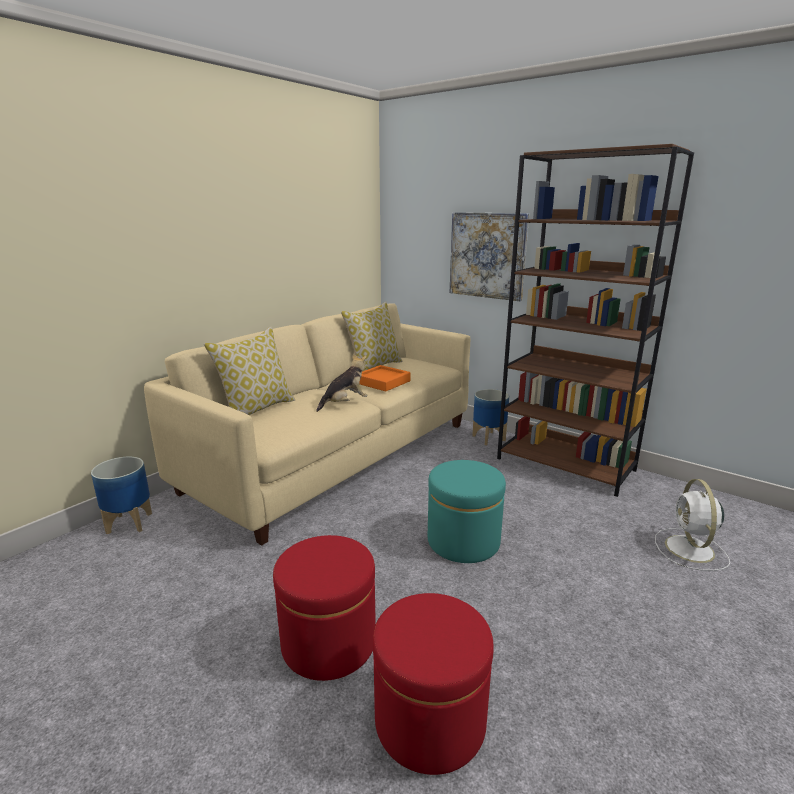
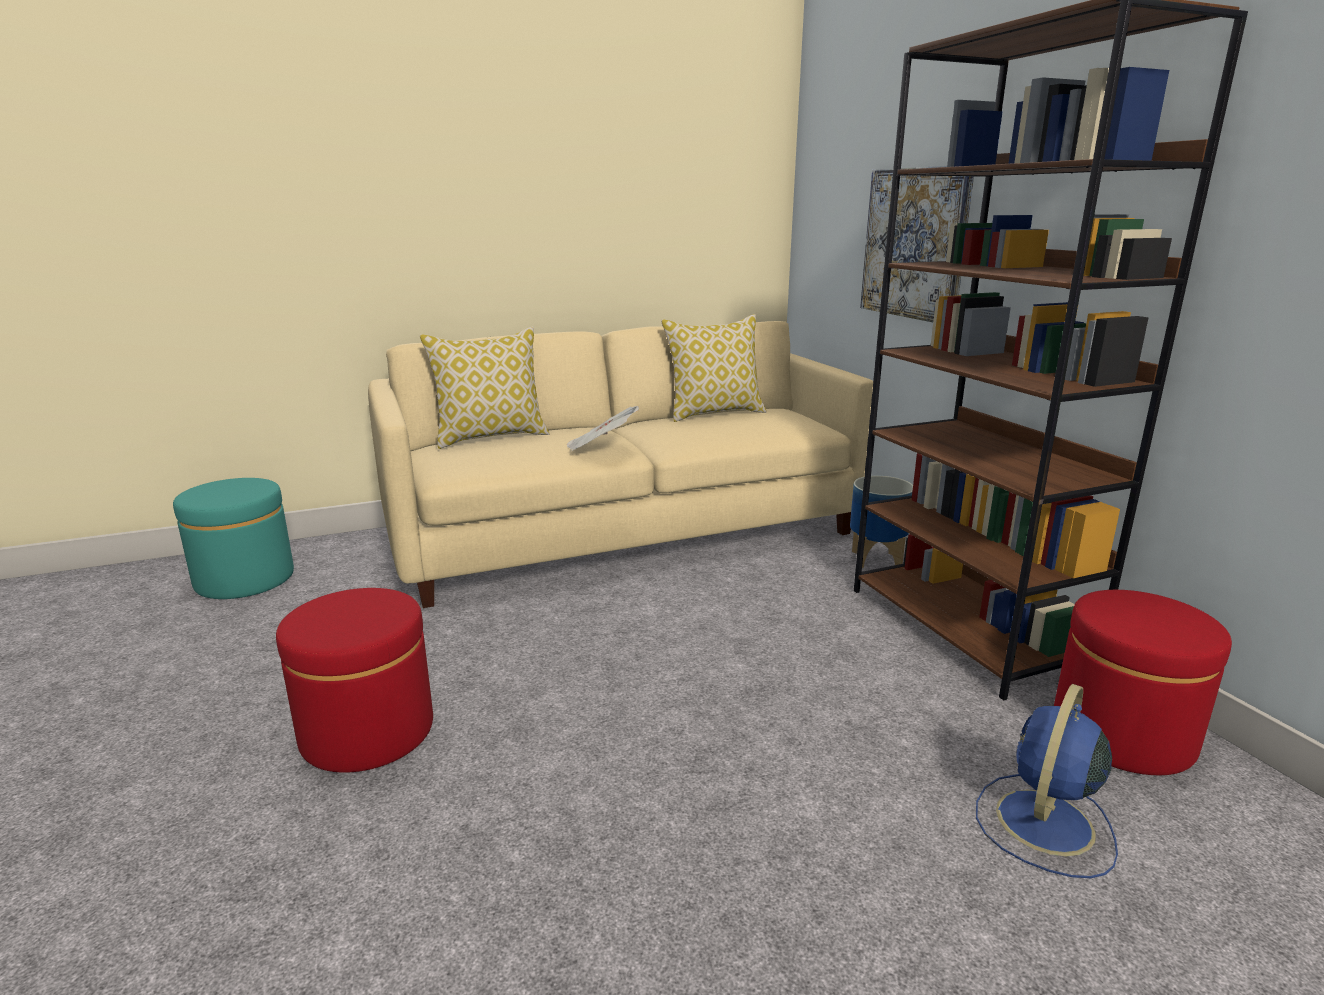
camera: 30 degrees right, 0 degrees up
planter [91,457,152,535] -> none
plush toy [316,354,368,412] -> newspaper [567,406,639,451]
orange tray [359,365,411,391] -> none
red ottoman [373,593,494,775] -> red ottoman moved to [1054,590,1232,775]
turquoise ottoman [428,460,506,563] -> turquoise ottoman moved to [173,478,294,599]
white fan [655,479,730,571] -> blue fan [976,684,1118,878]

